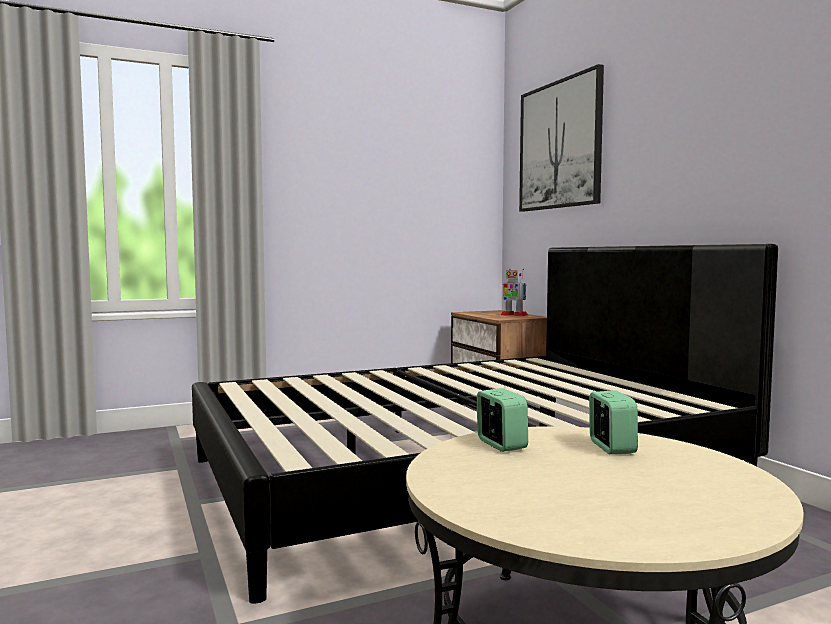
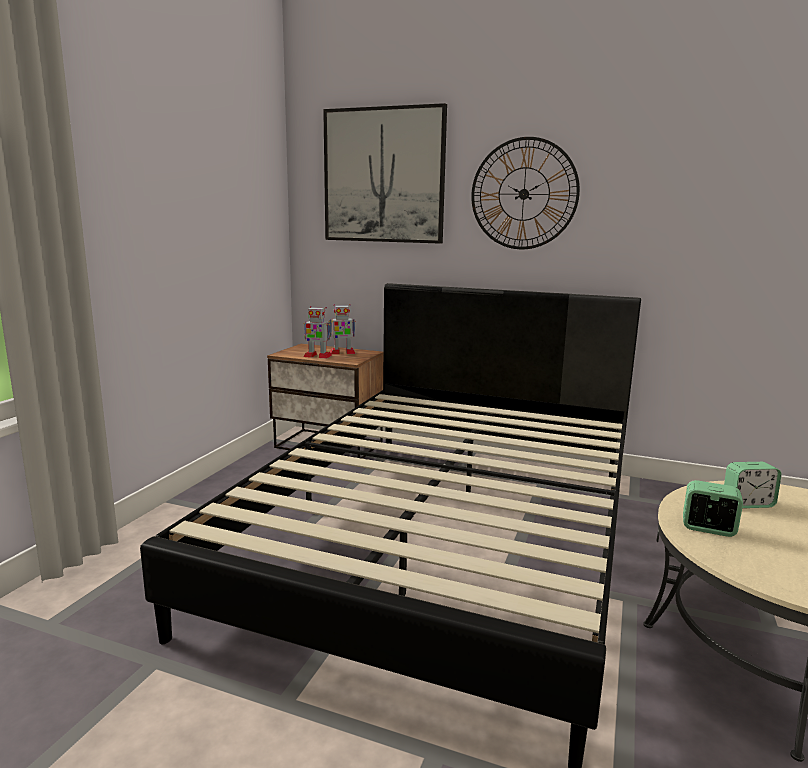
camera: 45 degrees left, 10 degrees up
alarm clock [589,391,638,454] -> alarm clock turned 135 degrees clockwise [724,462,782,508]
none -> toy robot [303,306,332,359]
none -> wall clock [471,137,580,249]

